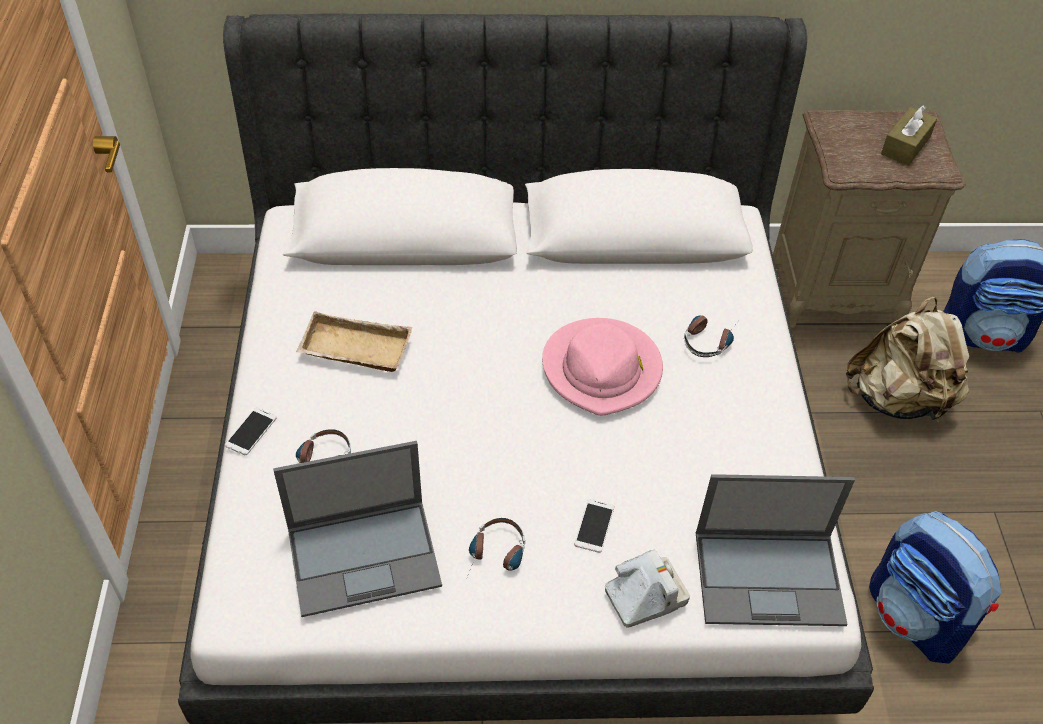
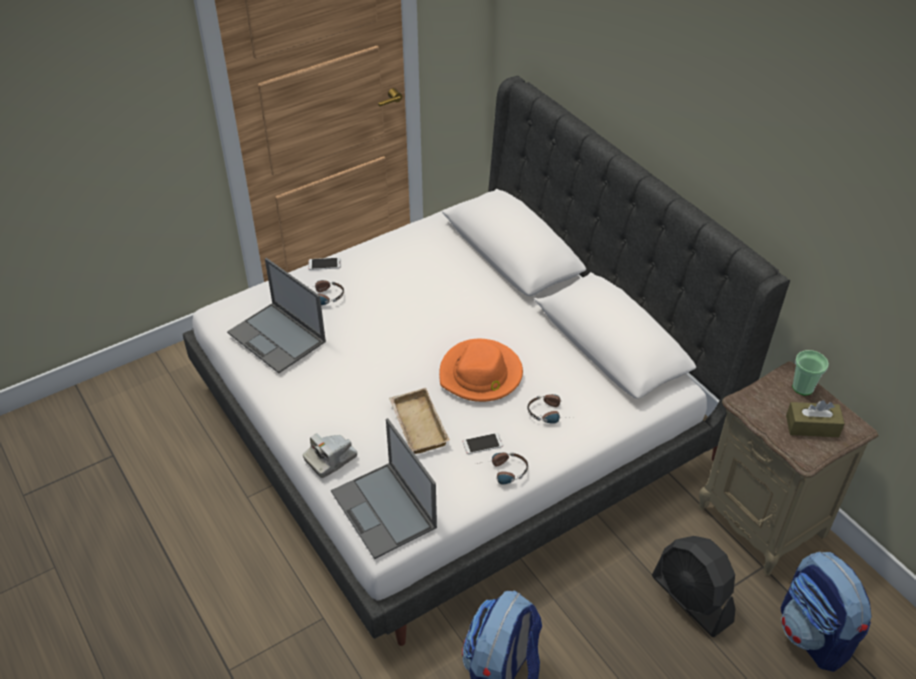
camera: 60 degrees right, 5 degrees down
beige tray [296,311,412,372] -> beige tray moved to [389,388,450,454]
headphones [467,518,525,577] -> headphones moved to [477,453,528,484]
pink hat [542,318,663,416] -> orange hat [439,339,523,402]
phone [575,499,614,553] -> phone moved to [463,433,503,454]
camera [605,549,690,628] -> camera turned 105 degrees clockwise [303,433,357,478]
beige backpack [846,296,969,424] -> black fan [652,536,735,637]
none -> cup [792,350,829,395]

